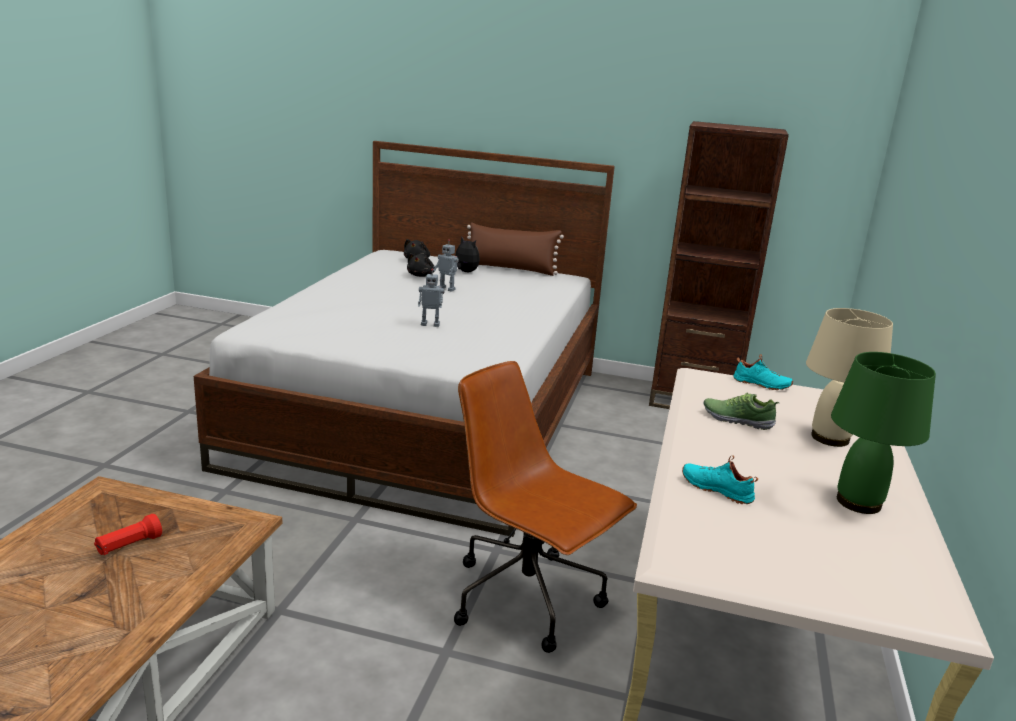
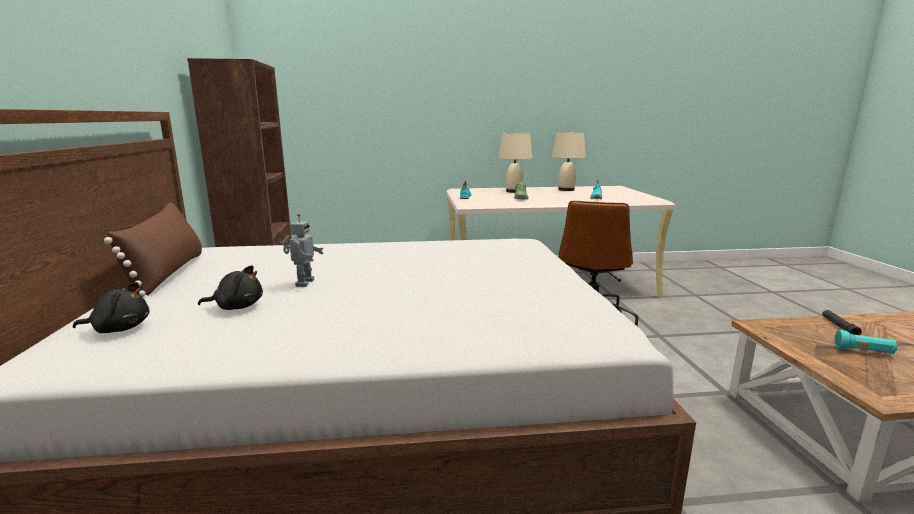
camera: 110 degrees left, 5 degrees down
red flashlight [94,514,162,555] -> turquoise flashlight [835,330,898,354]
toy robot [418,268,445,327] -> none
plush toy [455,237,480,272] -> none
green table lamp [831,352,936,514] -> beige table lamp [552,132,586,191]
none -> black flashlight [822,310,862,335]

